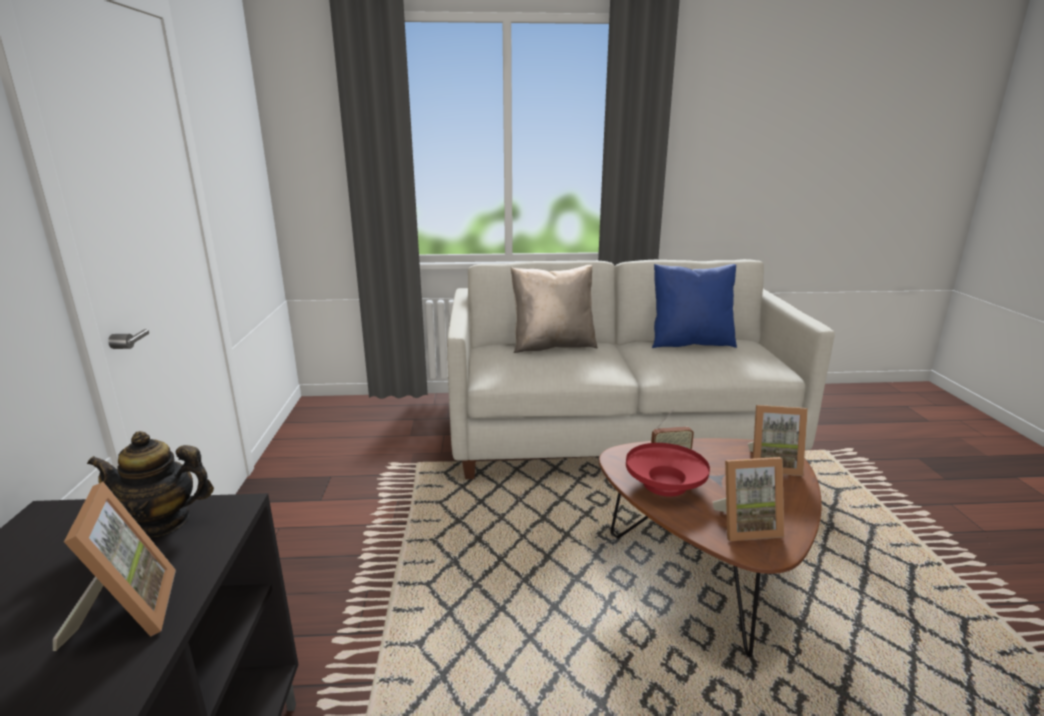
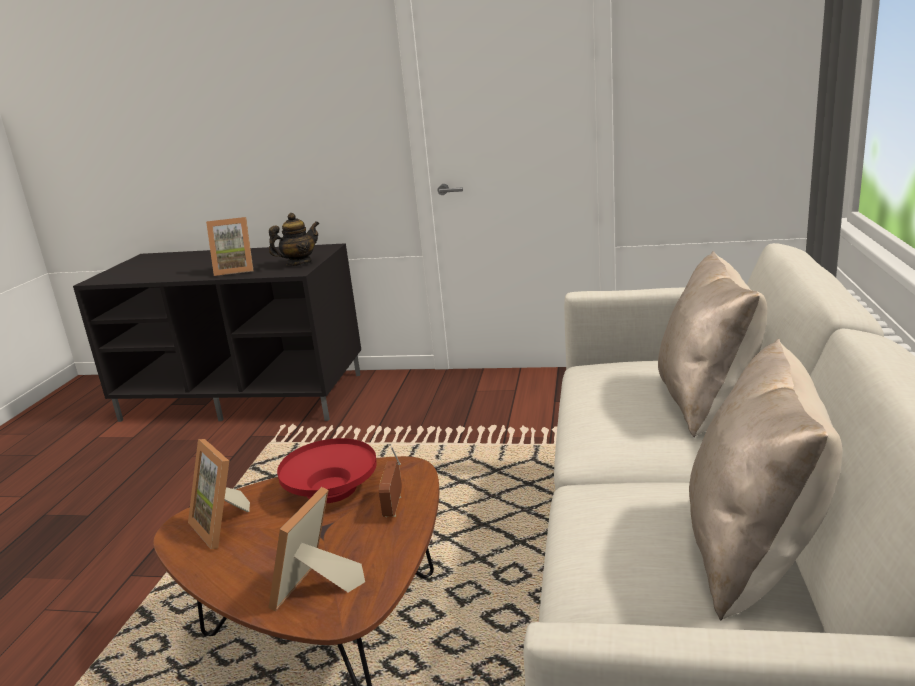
camera: 105 degrees right, 0 degrees up
teapot [87,431,214,537] -> teapot turned 45 degrees clockwise [269,213,319,266]
blue pillow [652,264,737,348] -> beige pillow [689,339,843,621]
picture frame [712,457,784,541] -> picture frame turned 45 degrees counterclockwise [188,439,250,549]

